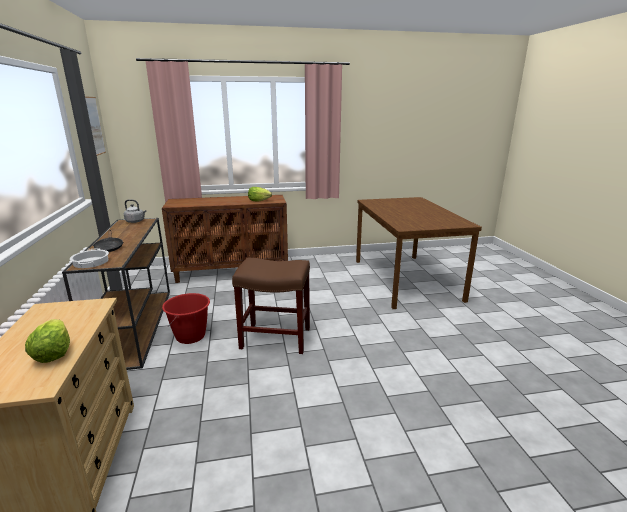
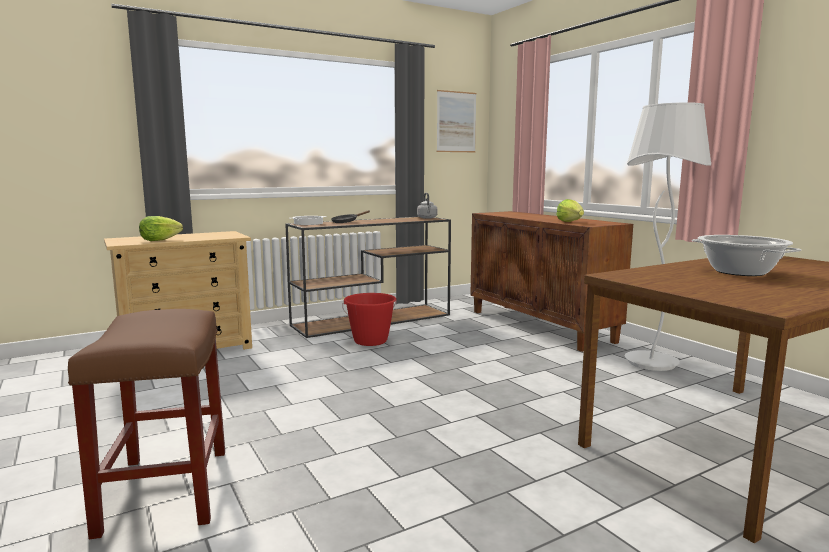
camera: 70 degrees right, 10 degrees down
brown stool [232,258,310,354] -> brown stool moved to [68,309,225,539]
none -> white floor lamp [625,102,711,371]
none -> cooking pot [692,235,801,276]

